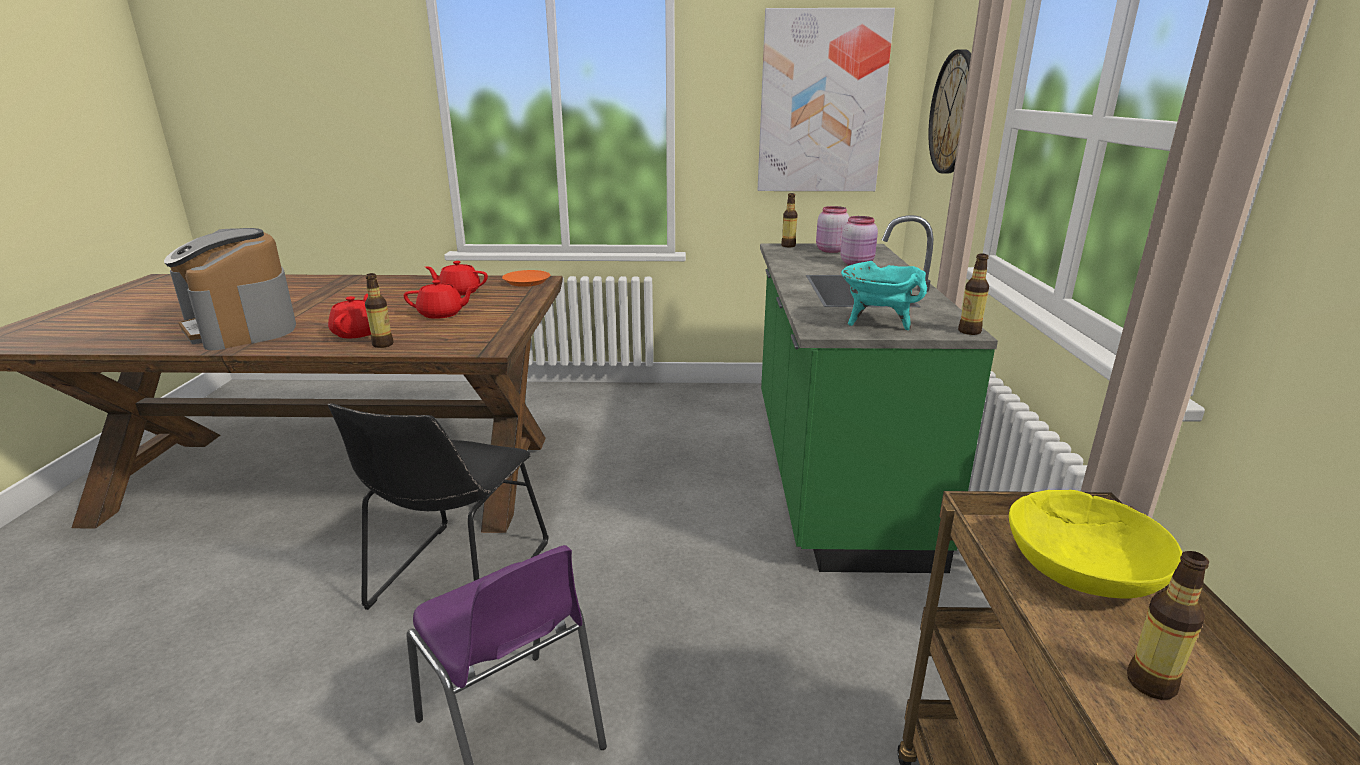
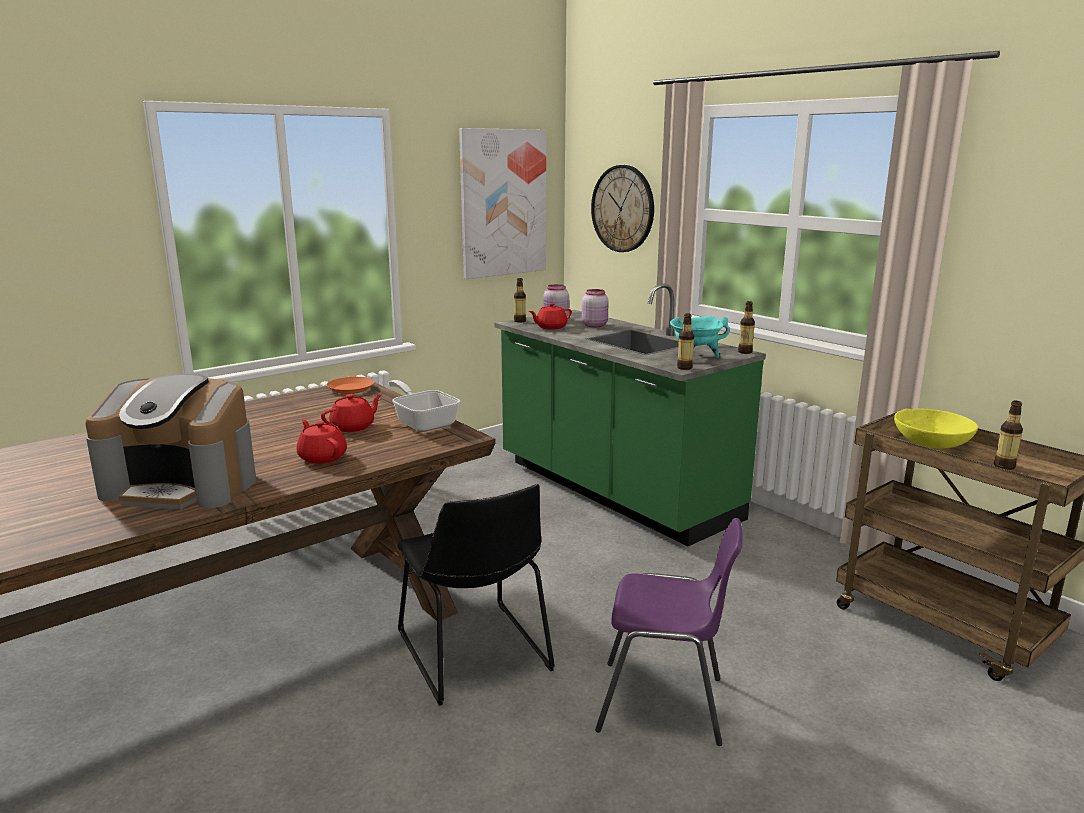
camera: 40 degrees left, 5 degrees down
bottle [365,273,394,348] -> bottle moved to [677,313,694,370]
red teapot [425,261,488,295] -> red teapot moved to [529,303,572,330]
none -> frying pan [388,380,460,432]

